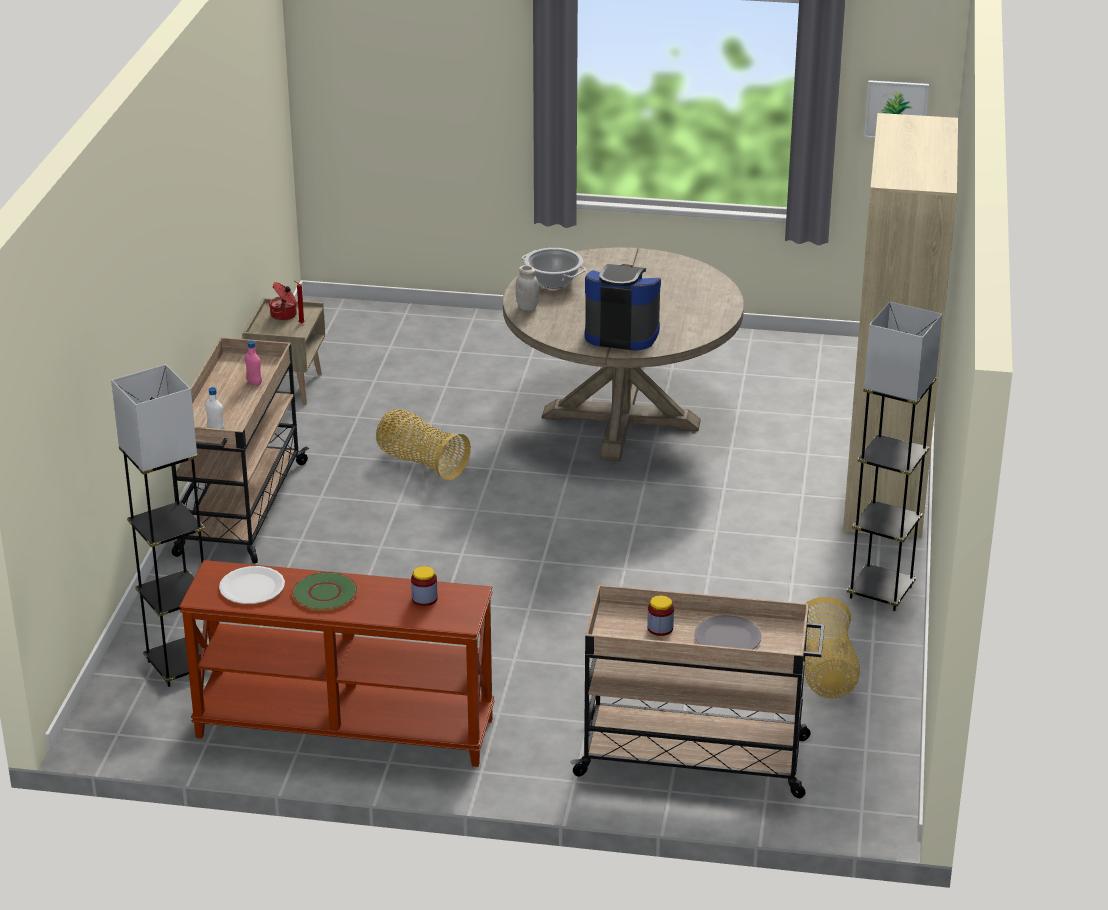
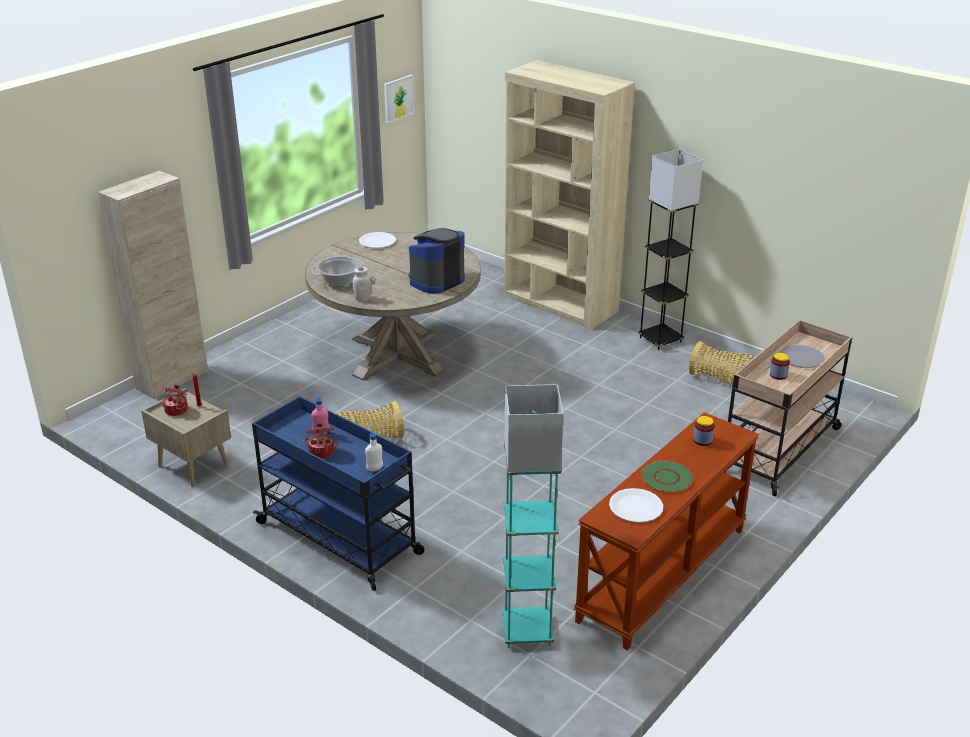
camera: 60 degrees left, 0 degrees up
grey floor lamp [111,364,210,687] -> turquoise floor lamp [502,384,564,648]
beige cart [171,337,309,564] -> blue cart [252,396,424,591]
none -> beige cabinet [98,171,208,399]
none -> cooking pot [303,423,339,459]
none -> white plate [359,232,396,248]

